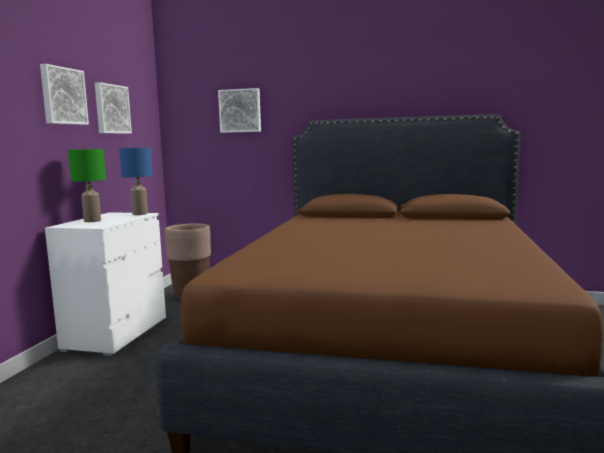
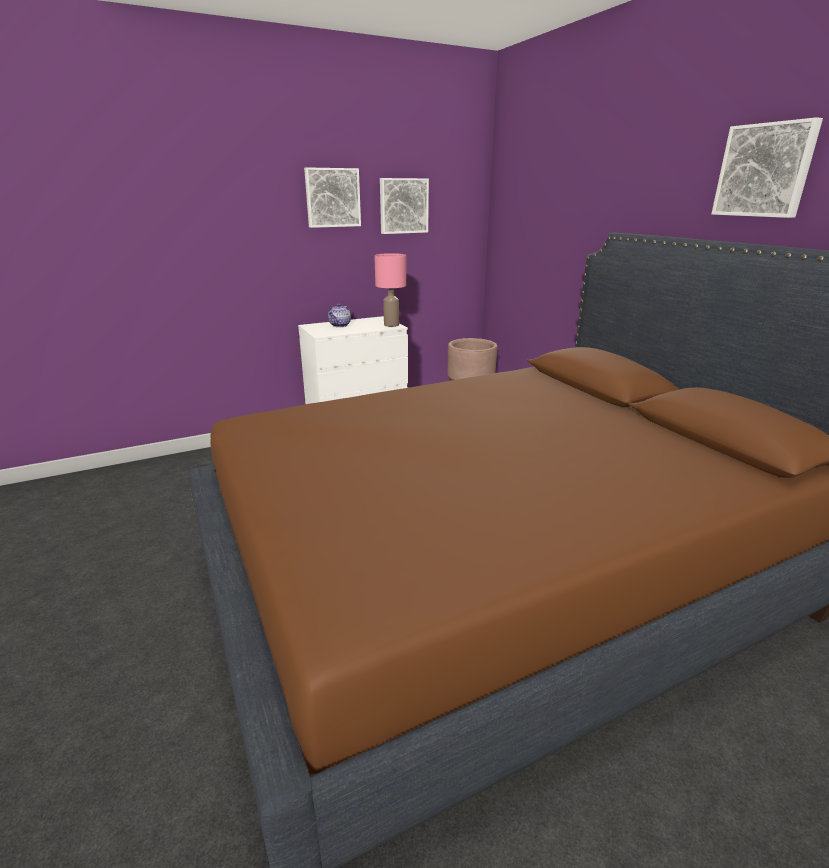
camera: 50 degrees right, 15 degrees up
green table lamp [68,149,106,222] -> teapot [328,303,351,327]
blue table lamp [119,147,153,215] -> pink table lamp [374,253,406,327]
picture [218,88,261,133] -> picture moved to [711,117,823,218]

